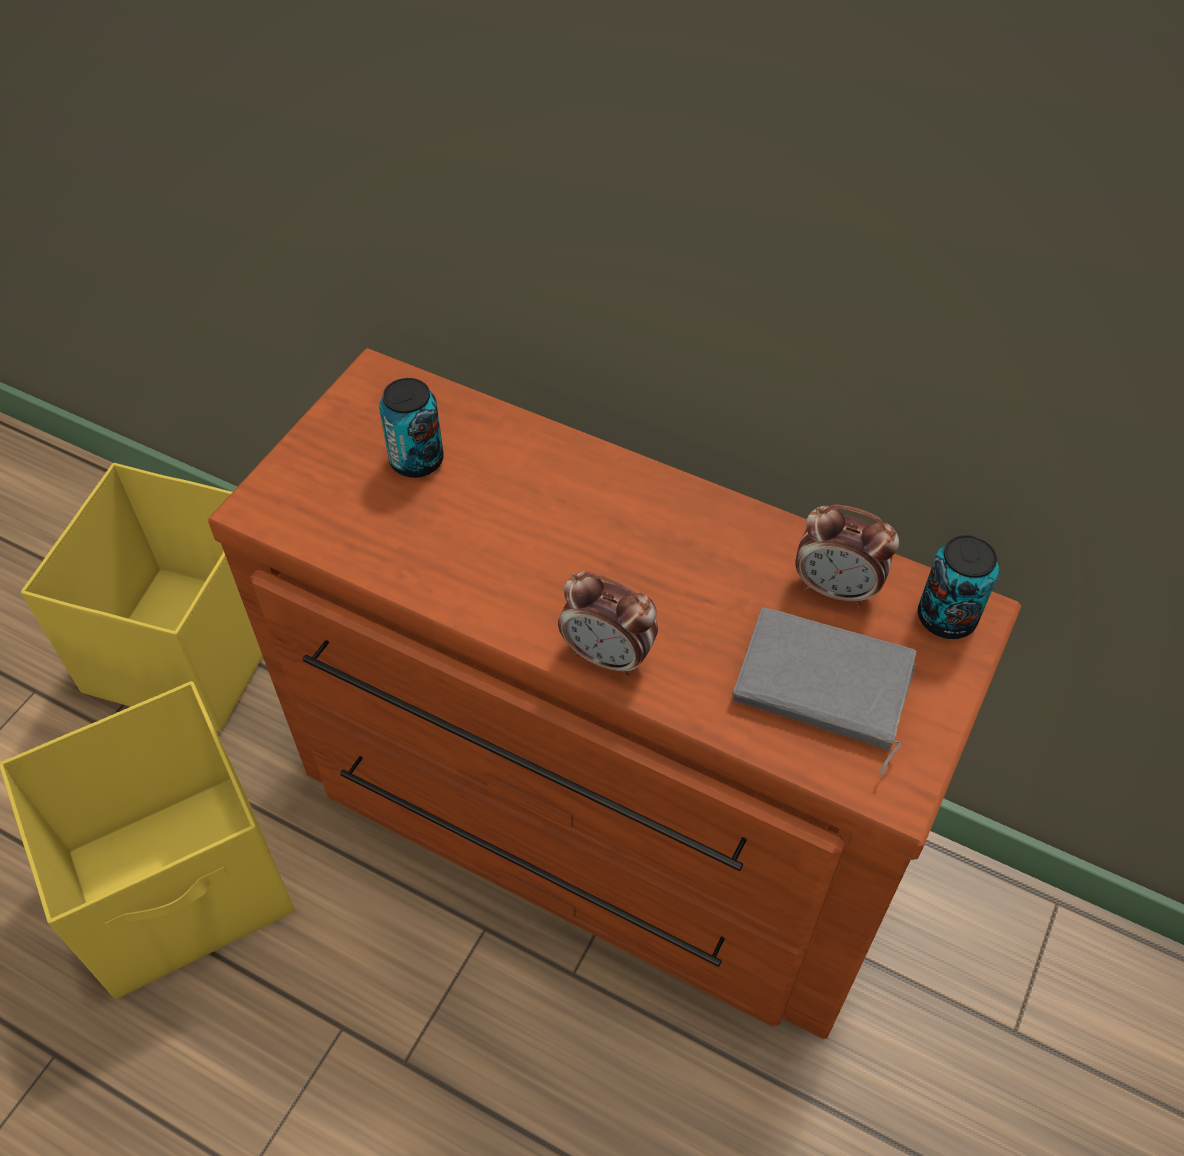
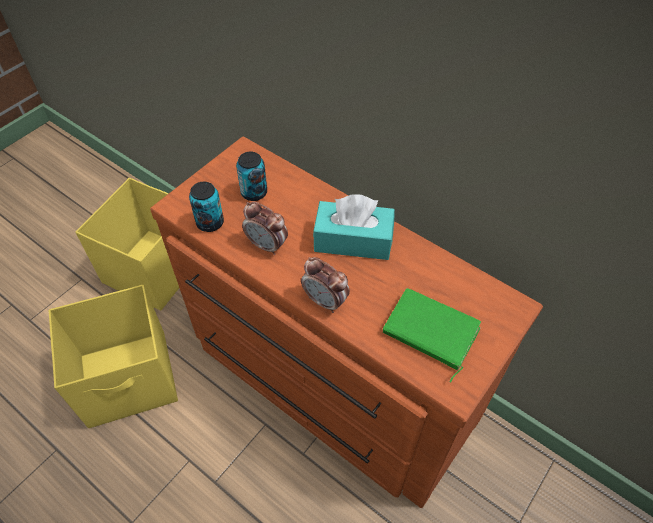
camera: 10 degrees right, 0 degrees up
grey book [733,607,916,775] -> green book [383,288,481,383]
alarm clock [795,505,899,607] -> alarm clock moved to [242,201,288,255]
can [918,535,999,639] -> can moved to [189,182,224,232]
none -> turquoise tissue box [313,194,395,260]

